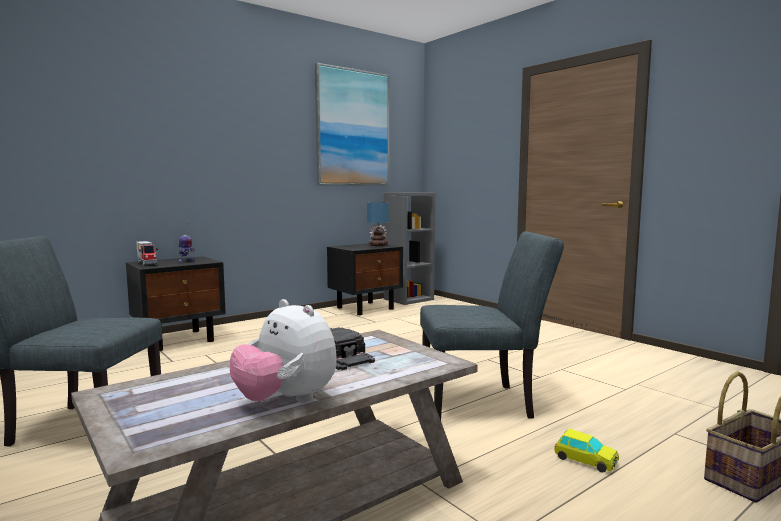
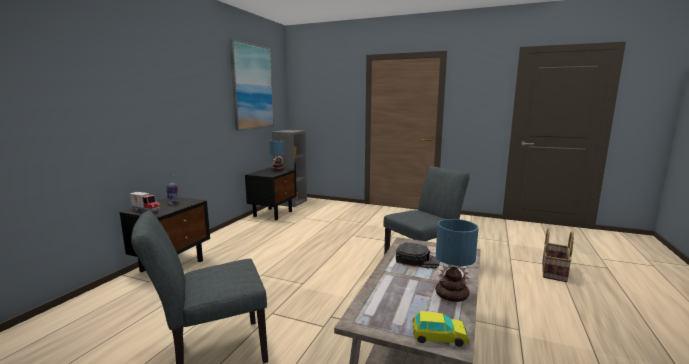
camera: 30 degrees left, 5 degrees up
plush toy [230,299,337,403] -> table lamp [435,219,479,302]
toy car [554,429,619,472] -> toy car moved to [413,311,469,347]

